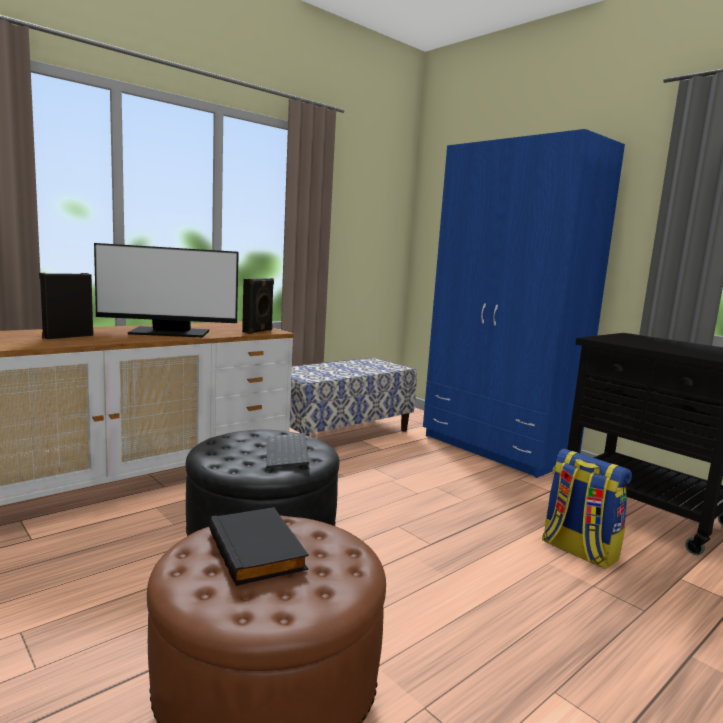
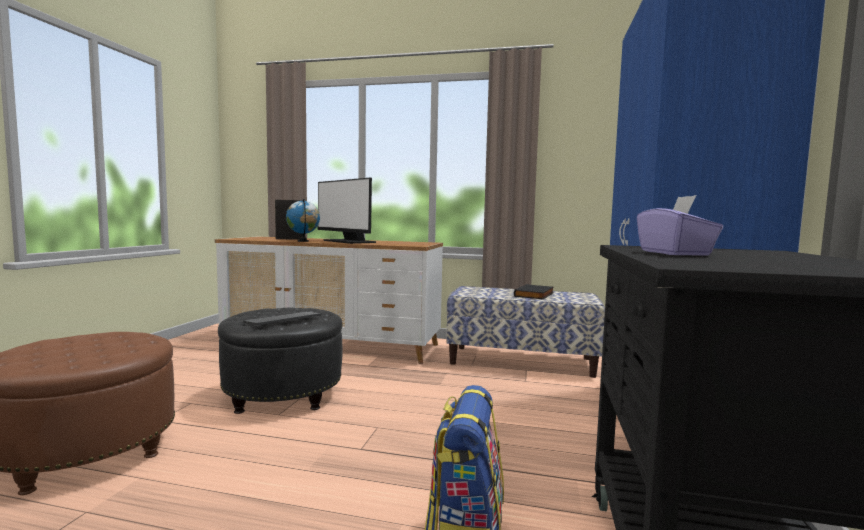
camera: 55 degrees right, 5 degrees down
black book [209,507,309,586] -> black book moved to [514,284,554,299]
black speaker [242,278,274,334] -> none
none -> globe [286,199,320,242]
none -> purple tissue box [637,195,723,256]

